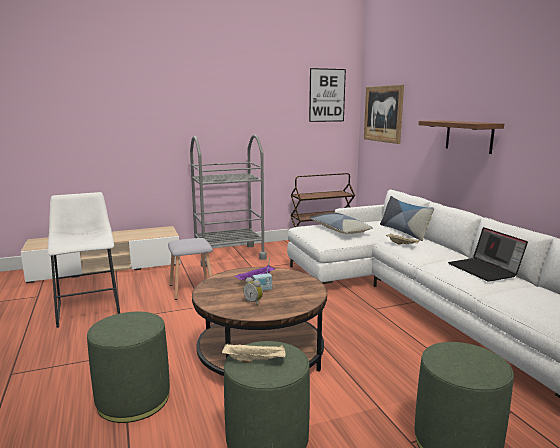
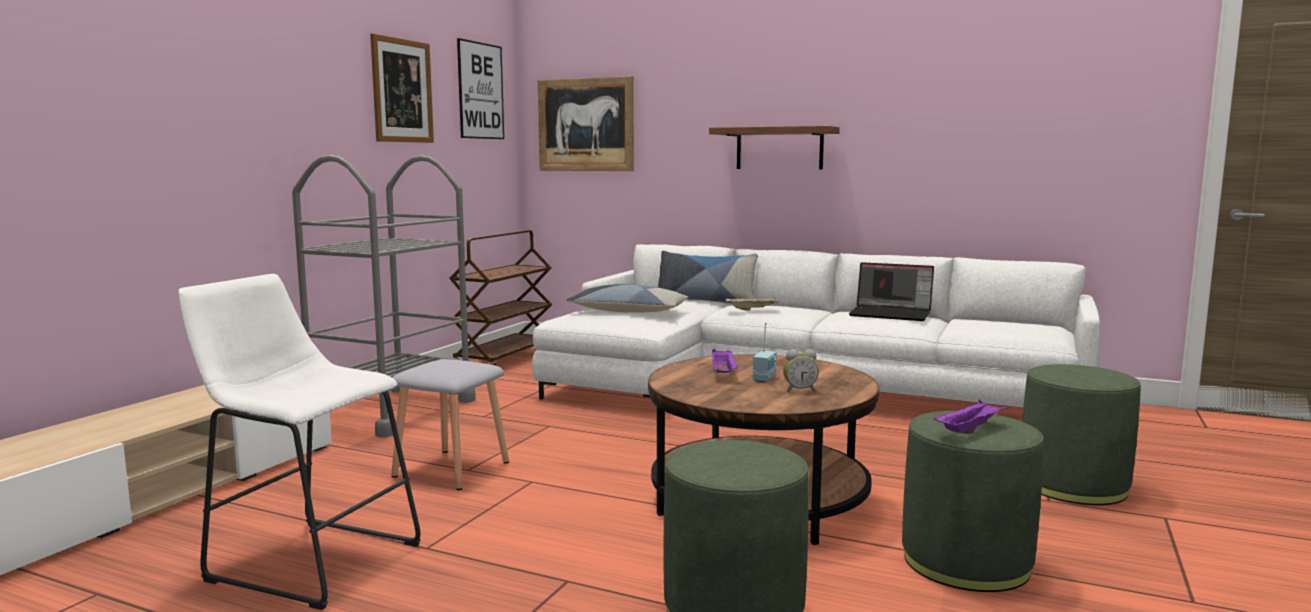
camera: 45 degrees left, 5 degrees down
beige tray [222,344,286,363] -> purple tray [934,399,1009,434]
none -> picture [370,34,434,143]

